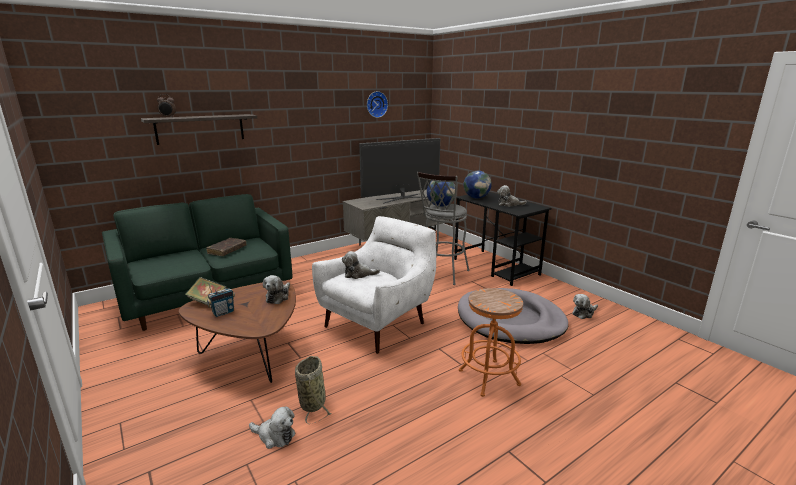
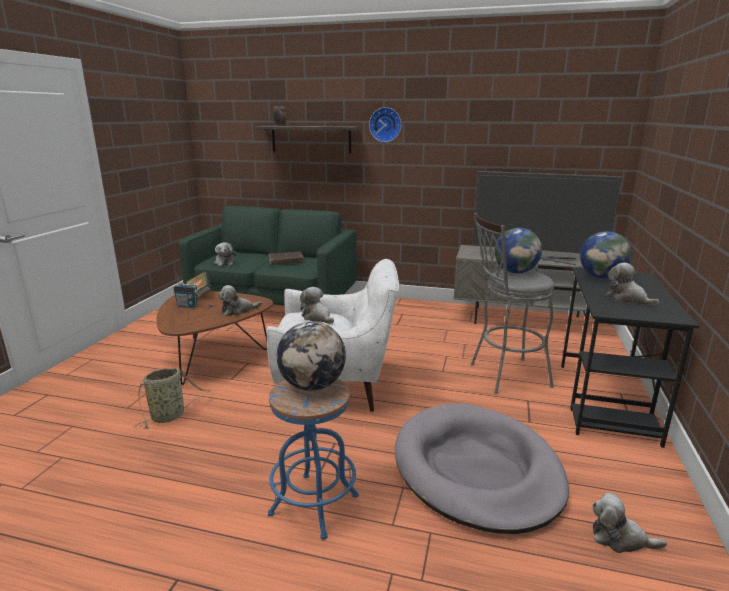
camera: 50 degrees right, 0 degrees up
plush toy [249,406,296,449] -> plush toy moved to [214,242,236,266]
wall clock [367,91,388,118] -> wall clock moved to [369,107,401,142]
orange stool [459,288,523,397] -> blue stool [268,378,359,540]
none -> globe [277,321,346,391]

